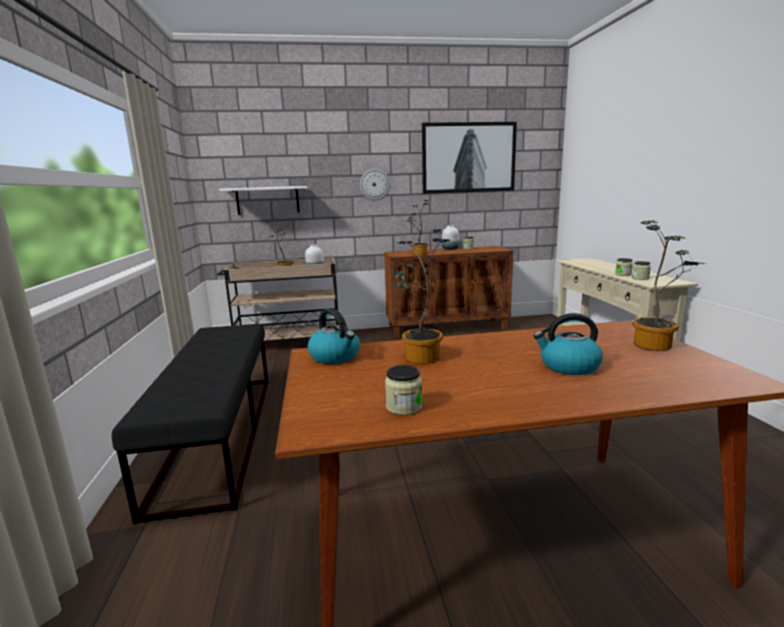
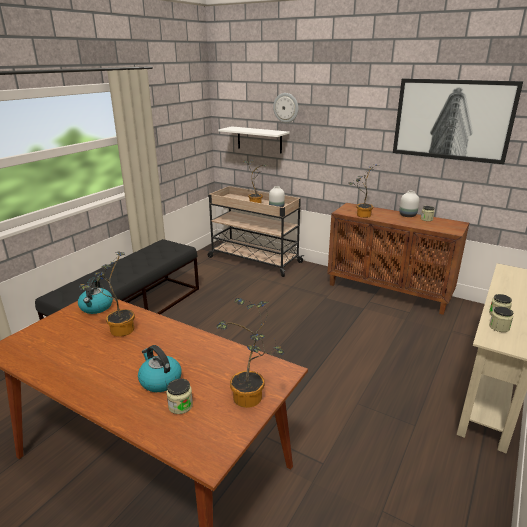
camera: 40 degrees right, 10 degrees up
wall clock [360,169,390,201] -> wall clock moved to [273,93,298,123]
jar [385,365,422,415] -> jar moved to [166,378,193,414]

